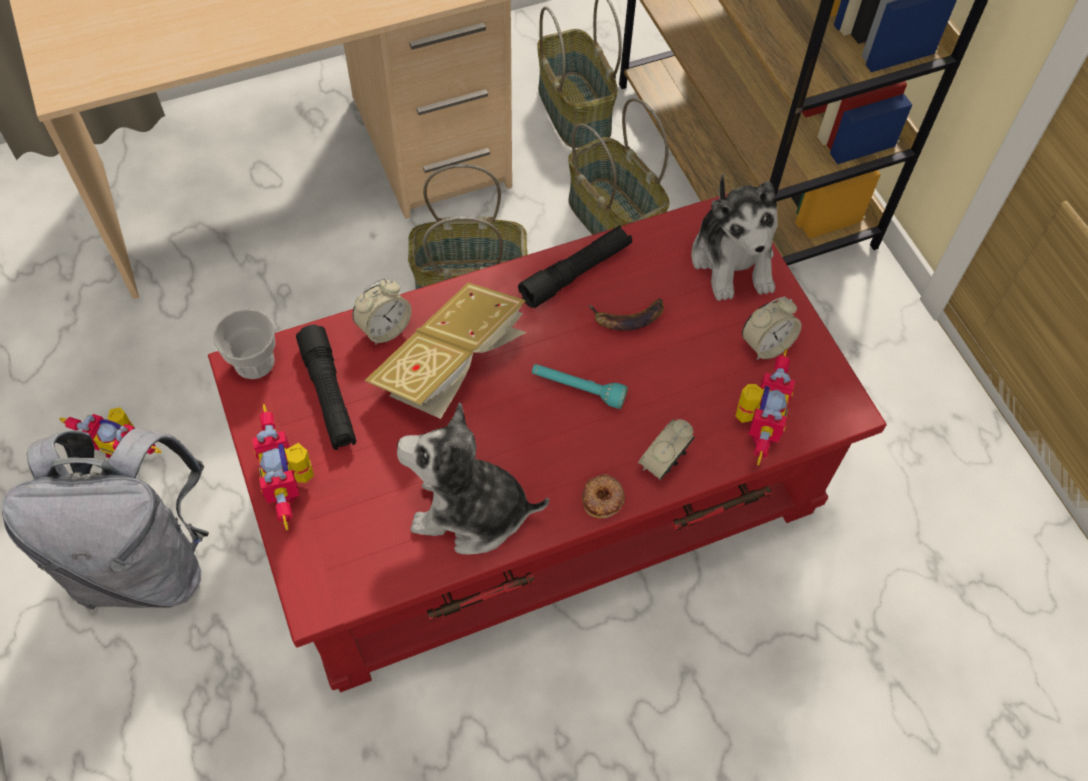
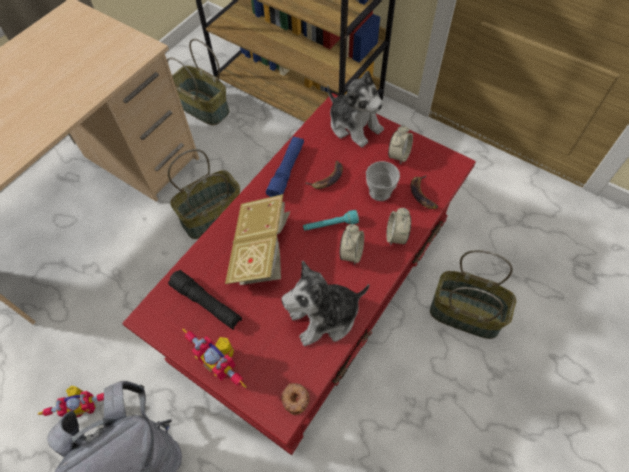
camera: 30 degrees left, 0 degrees up
cup [213,309,275,379] -> cup moved to [366,161,400,201]
alarm clock [352,278,412,345] -> alarm clock moved to [340,224,364,265]
black flashlight [518,225,632,308] -> blue flashlight [266,136,304,197]
basket [568,98,670,235] -> basket moved to [430,250,516,339]
donut [582,474,625,518] -> donut moved to [281,383,310,415]
toy robot [736,349,796,465] -> banana [411,175,438,209]

